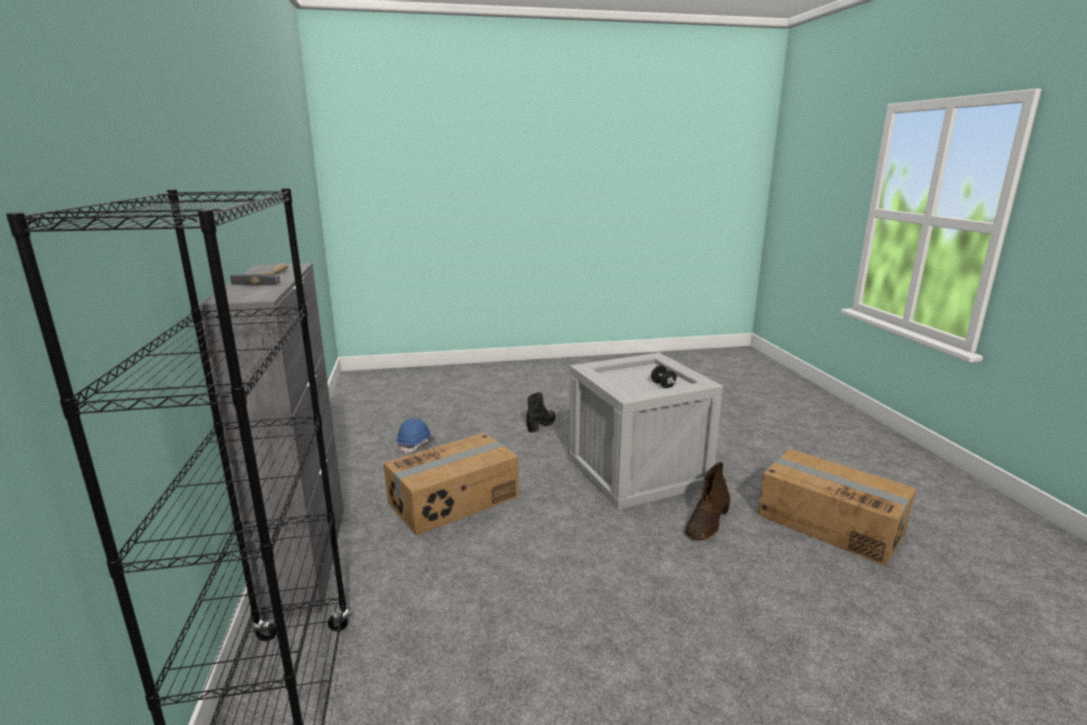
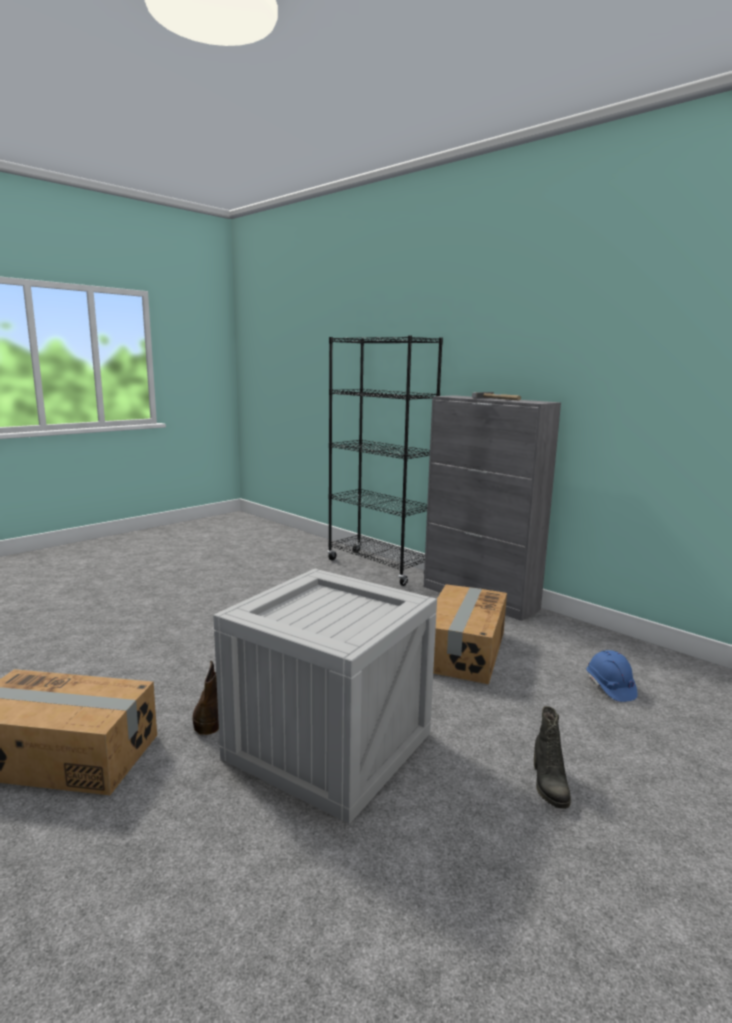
camera: 145 degrees right, 5 degrees down
black dumbbell [651,365,677,388] -> none

